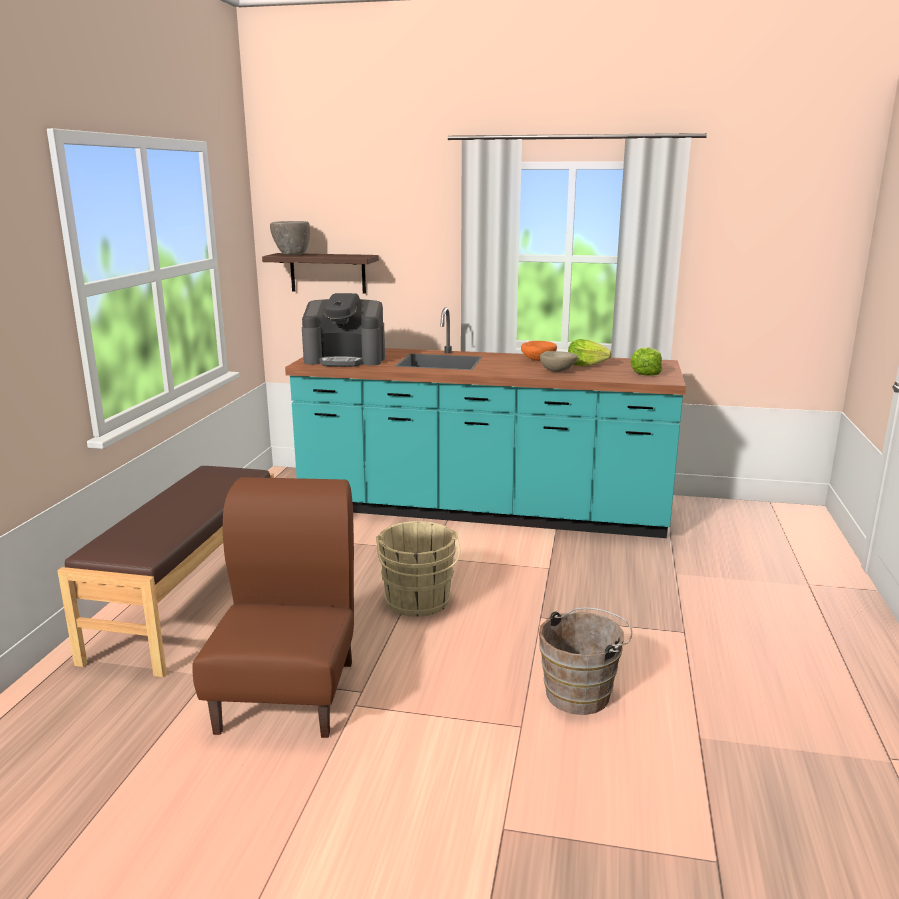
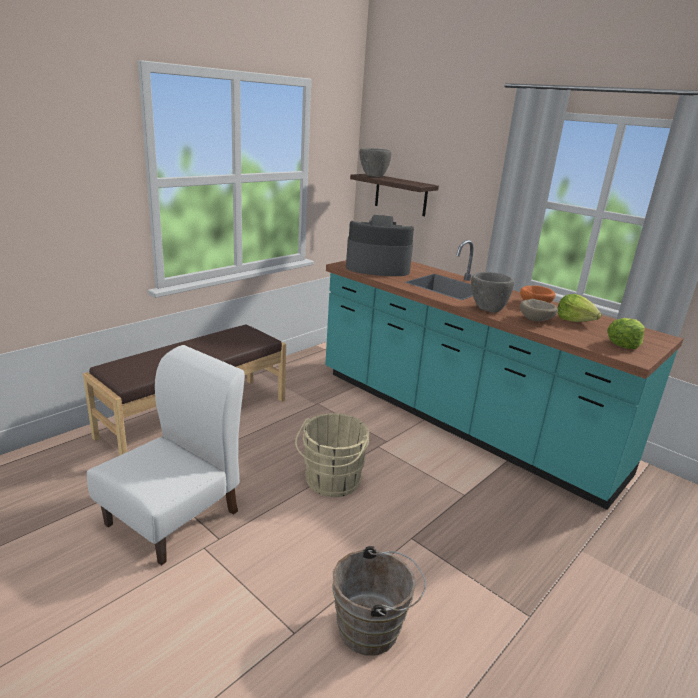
camera: 30 degrees right, 5 degrees up
brown chair [192,477,354,738] -> white chair [87,345,245,565]
coffee machine [302,293,385,367] -> coffee machine turned 150 degrees clockwise [346,215,414,276]
none -> grey bowl [471,272,514,313]

